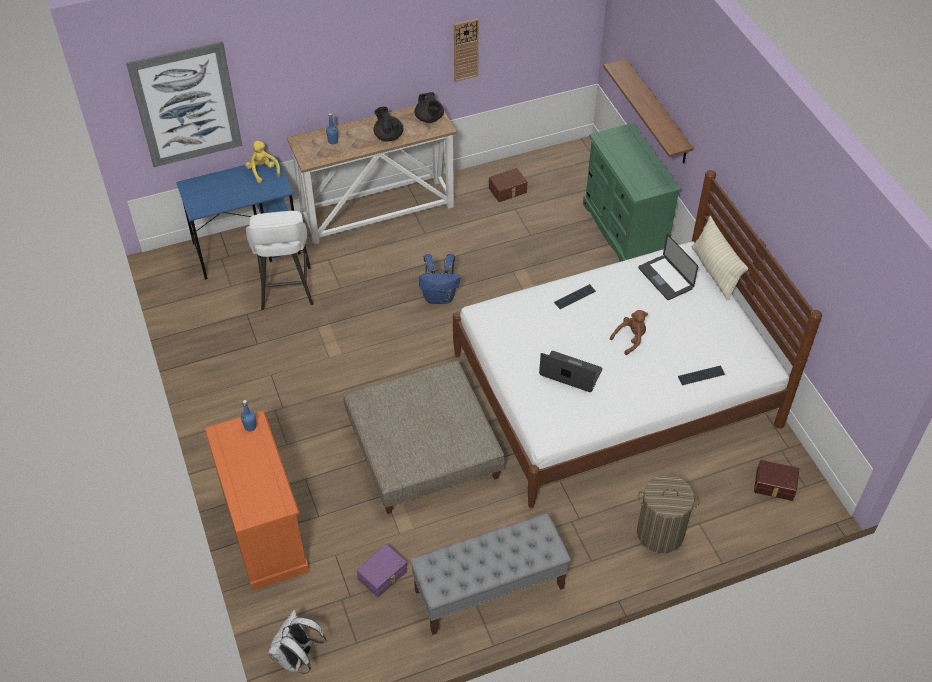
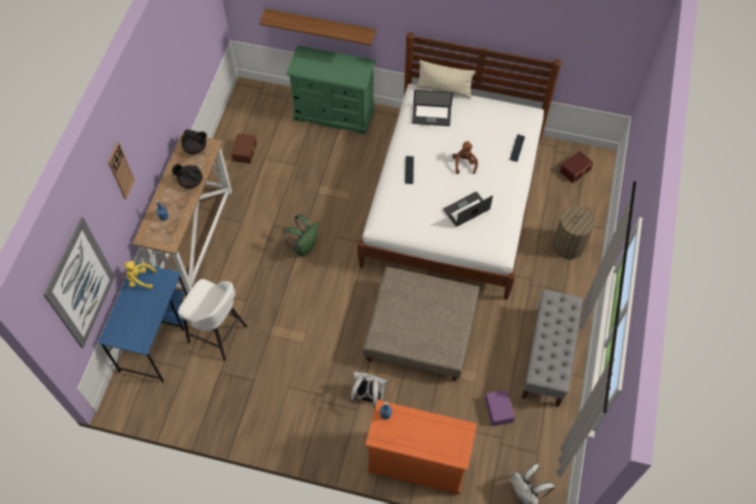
camera: 55 degrees left, 10 degrees up
blue backpack [419,254,460,304] -> green backpack [283,214,319,257]
wall clock [454,19,479,82] -> wall clock moved to [108,142,135,199]
none -> white backpack [351,372,388,409]

